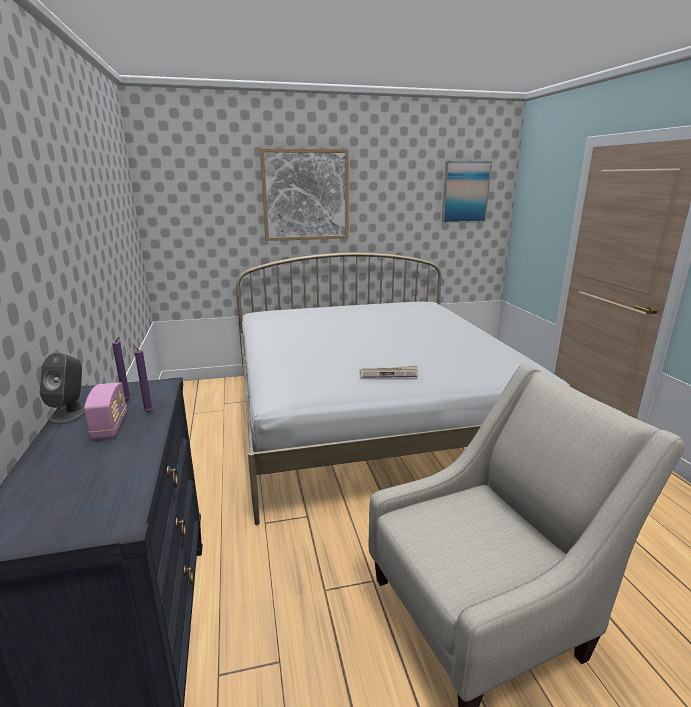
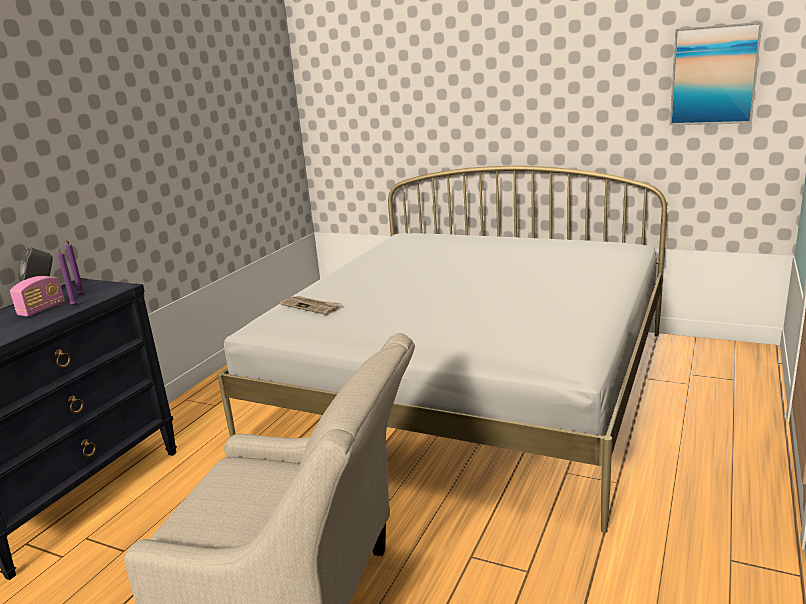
camera: 40 degrees right, 0 degrees up
picture [260,148,349,241] -> none
newspaper [360,365,418,378] -> newspaper moved to [280,296,340,315]

